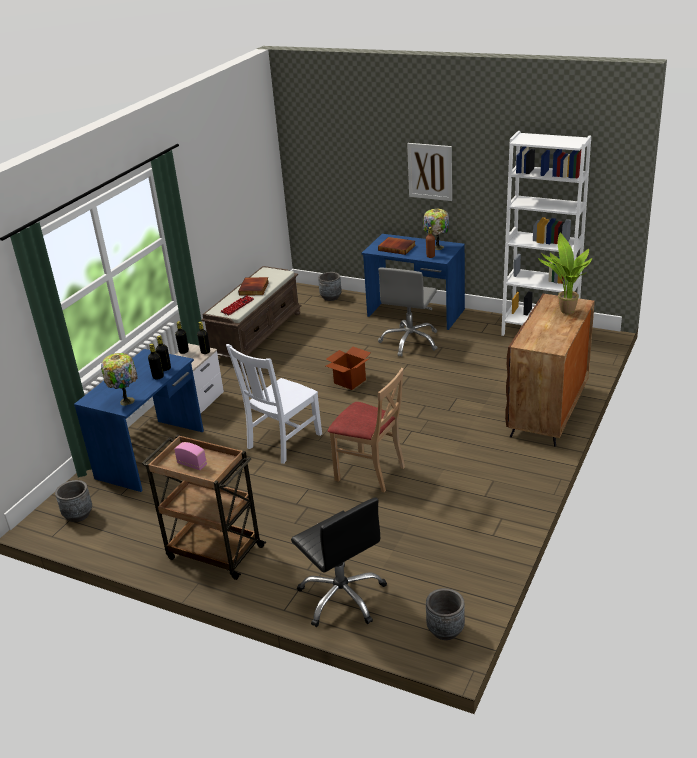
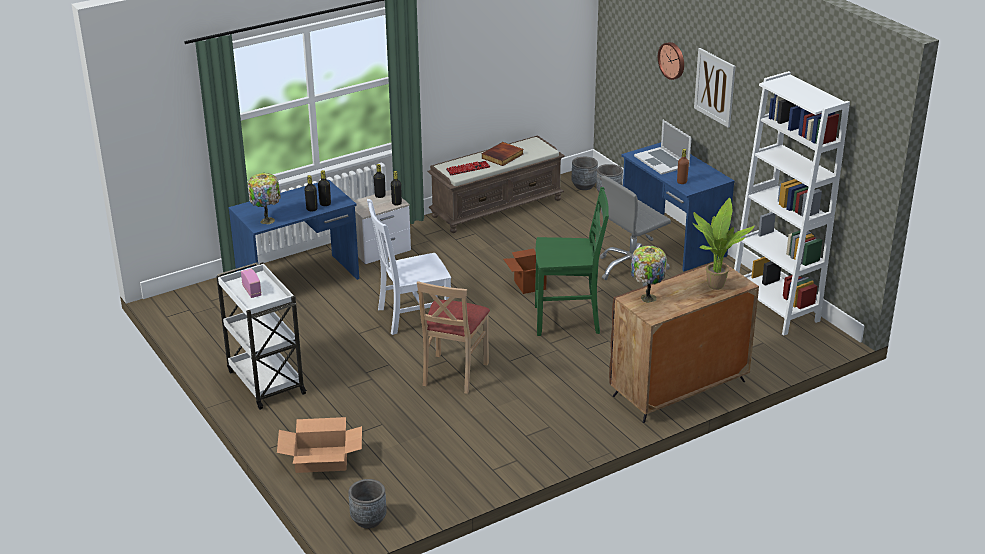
camera: 30 degrees right, 0 degrees up
grey planter [55,480,92,522] -> grey planter moved to [572,157,598,190]
brown cart [142,435,266,580] -> white cart [216,262,307,410]
black office chair [291,497,387,627] -> cardboard box [277,417,362,473]
beige chair [328,368,405,492] -> beige chair turned 45 degrees clockwise [417,281,490,394]
book [378,237,416,255] -> laptop [634,120,692,175]
table lamp [423,209,449,250] -> table lamp moved to [631,246,667,303]
none -> green chair [535,187,609,336]
none -> wall clock [658,42,684,80]

